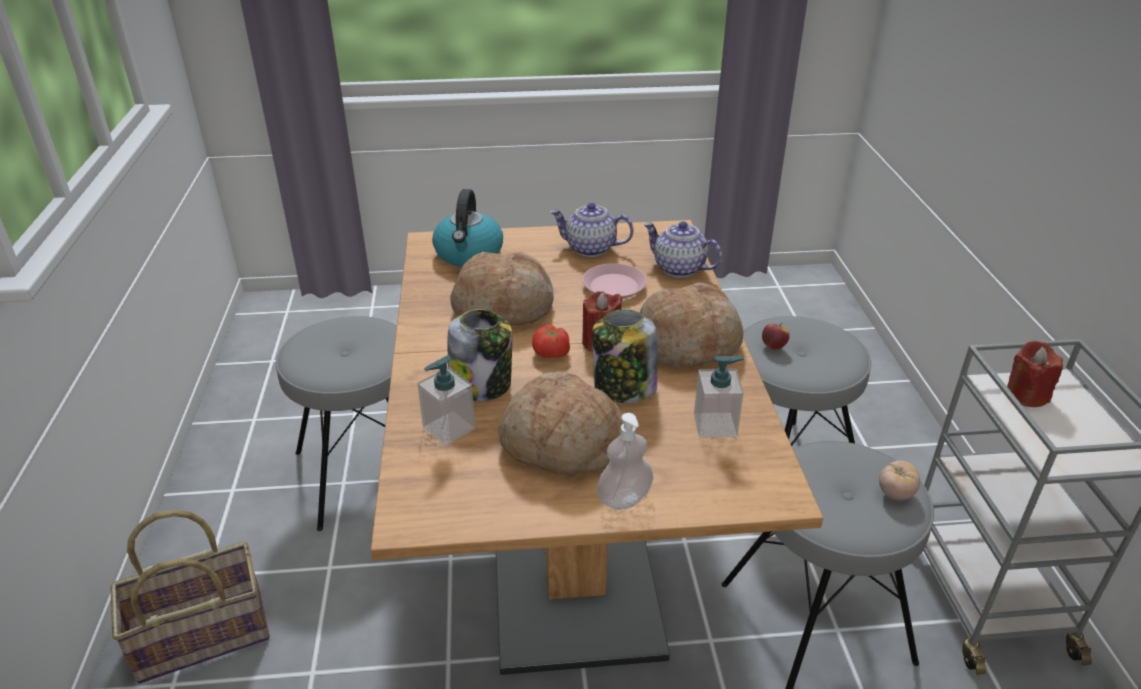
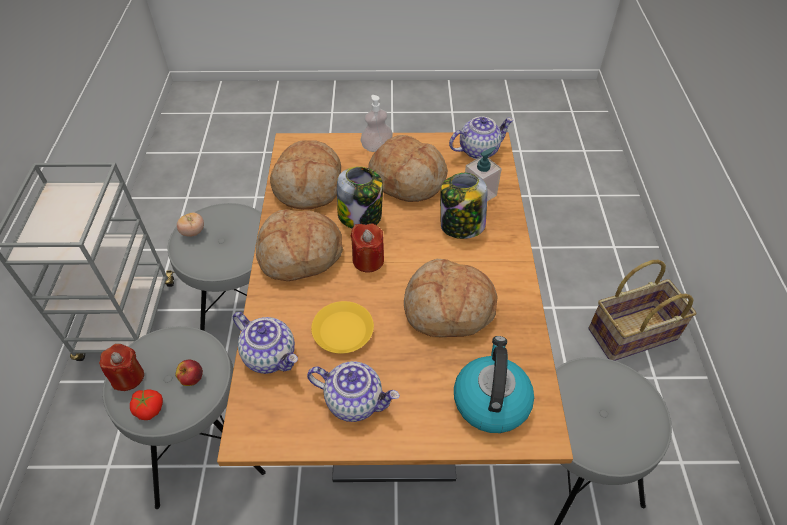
camera: 175 degrees left, 15 degrees up
tomato [532,324,570,358] -> tomato moved to [130,390,163,420]
pink plate [582,263,647,299] -> yellow plate [311,301,374,354]
soap dispenser [694,356,744,438] -> bread [270,140,341,210]
red candle [1007,341,1063,407] -> red candle moved to [99,344,144,391]
none -> teapot [449,116,513,159]

